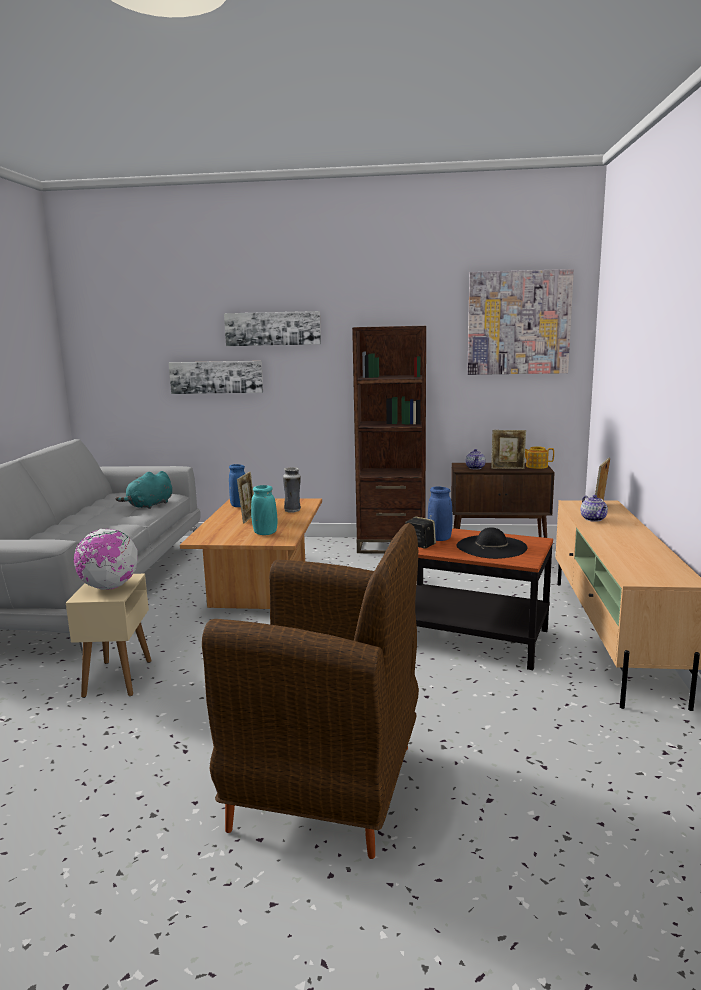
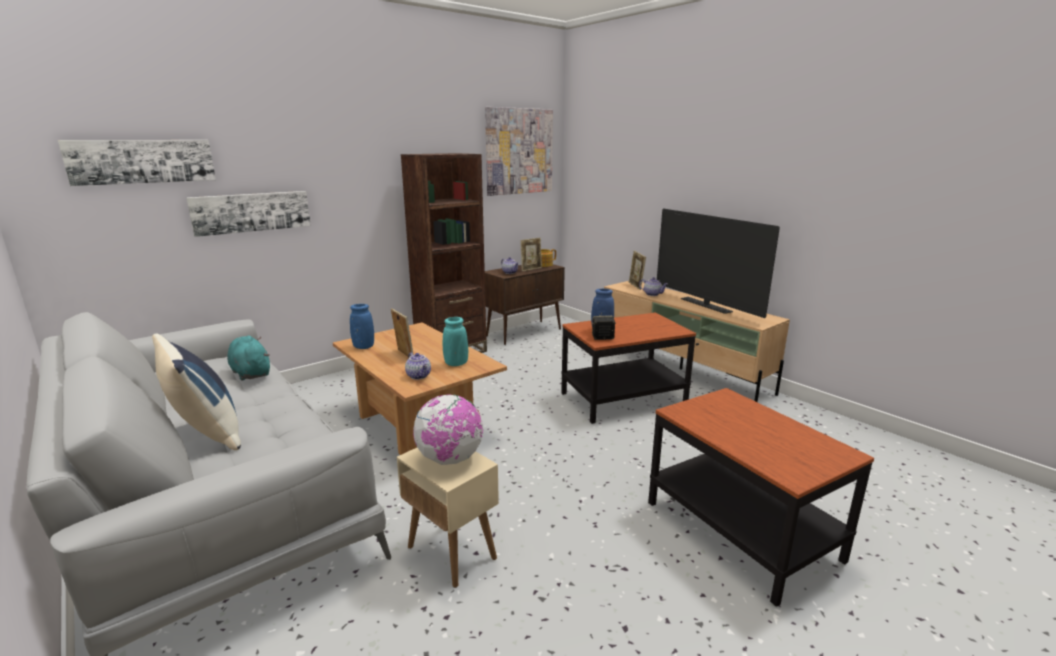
camera: 45 degrees left, 5 degrees up
turquoise plush toy [115,471,172,509] -> turquoise plush toy turned 150 degrees clockwise [227,335,270,381]
brown armchair [202,523,419,859] -> side table [648,388,874,607]
picture [224,311,321,346] -> picture moved to [58,140,216,186]
vase [283,467,301,513] -> none
black hat [456,527,527,559] -> none
none -> blue pillow [152,334,241,450]
none -> teapot [405,352,431,380]
none -> television [657,209,780,318]

